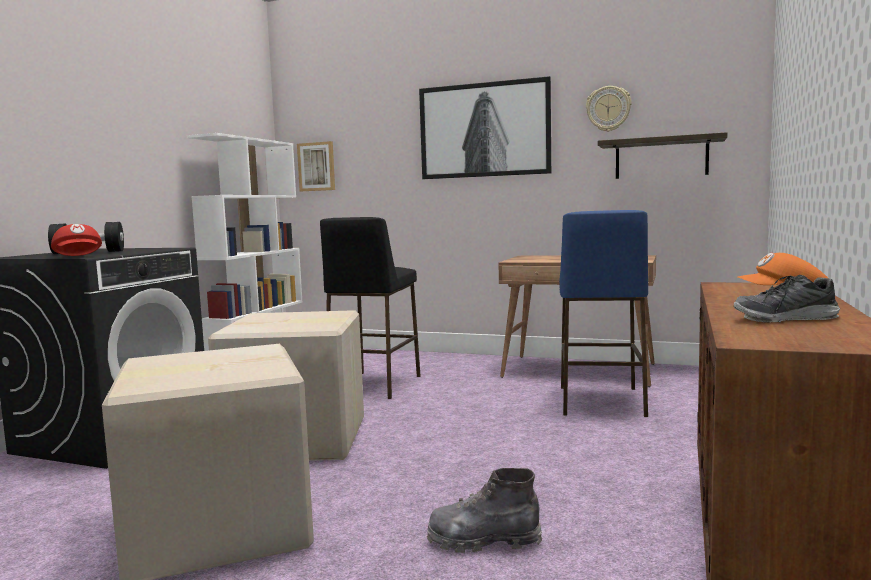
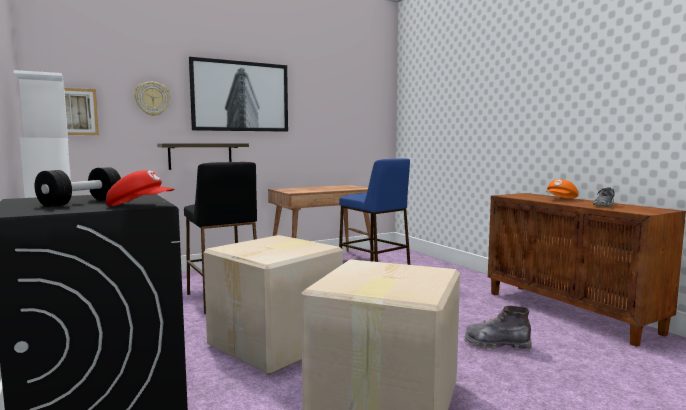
camera: 50 degrees left, 0 degrees up
grey boot [427,468,542,553] -> grey boot turned 60 degrees clockwise [465,306,532,351]
wall clock [586,86,631,132] -> wall clock moved to [134,82,170,116]
shelf [598,132,727,179] -> shelf moved to [157,143,249,170]

